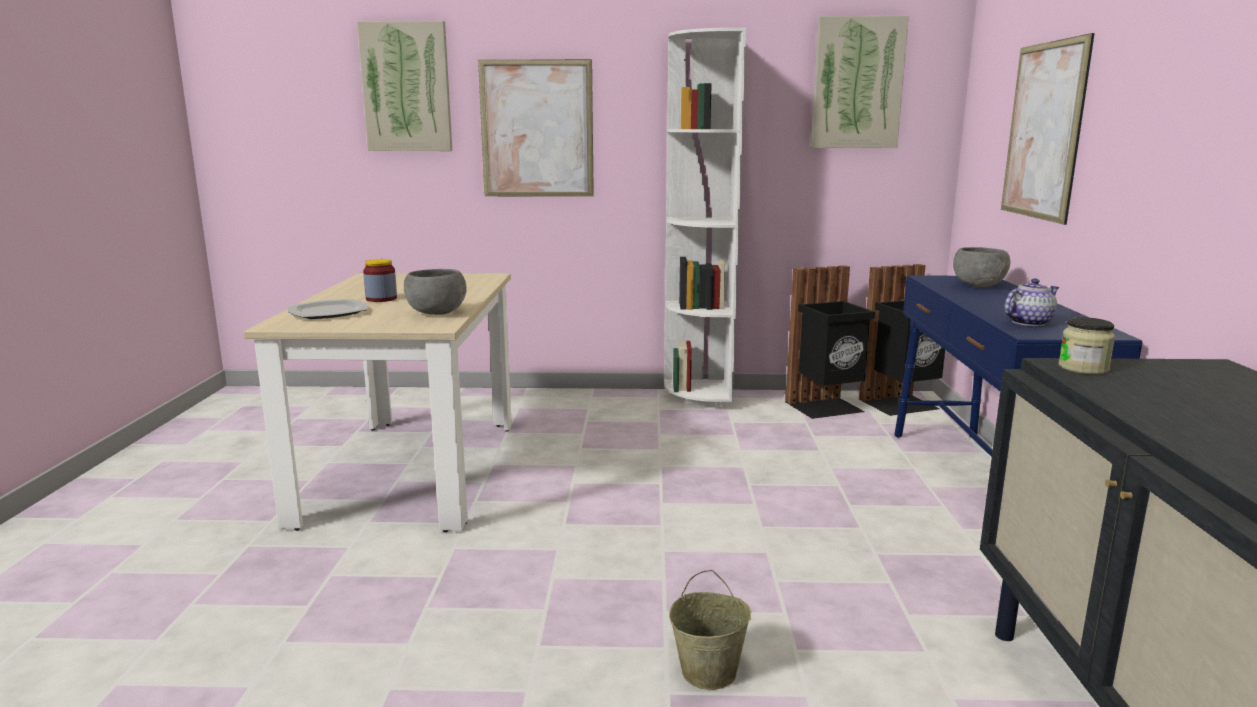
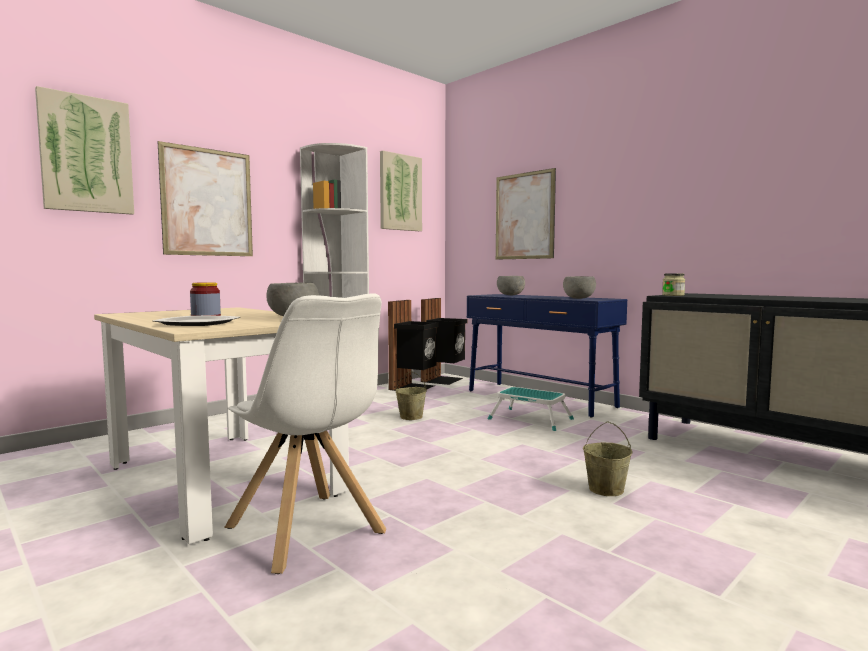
camera: 45 degrees left, 10 degrees down
teapot [1005,278,1059,326] -> grey bowl [563,276,596,299]
none -> white chair [224,293,386,574]
none -> beige bucket [395,371,427,420]
none -> turquoise step ladder [487,387,574,431]

